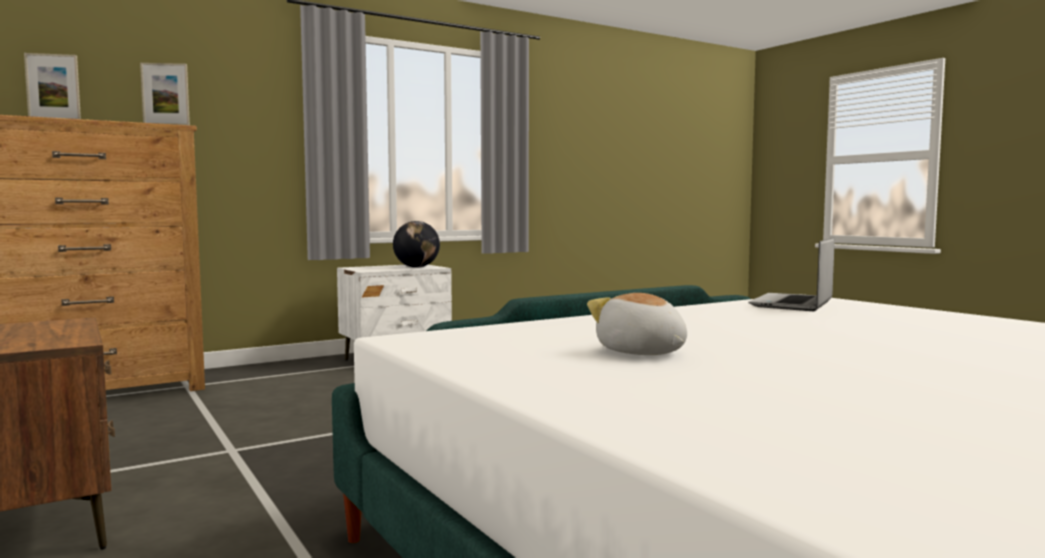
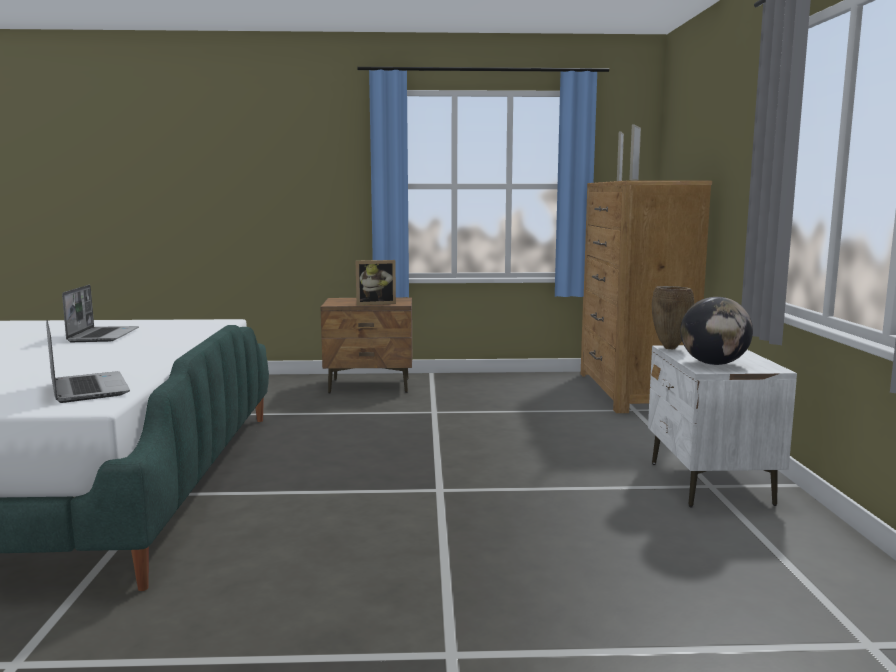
camera: 120 degrees right, 5 degrees up
plush toy [587,293,687,355] -> laptop [62,285,139,342]
none -> picture frame [356,260,396,305]
none -> brown vase [652,286,694,349]

